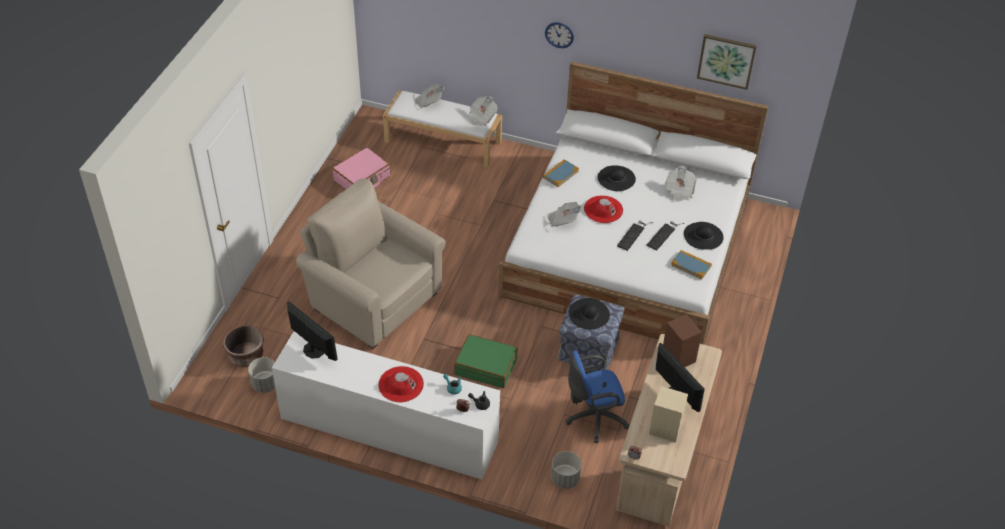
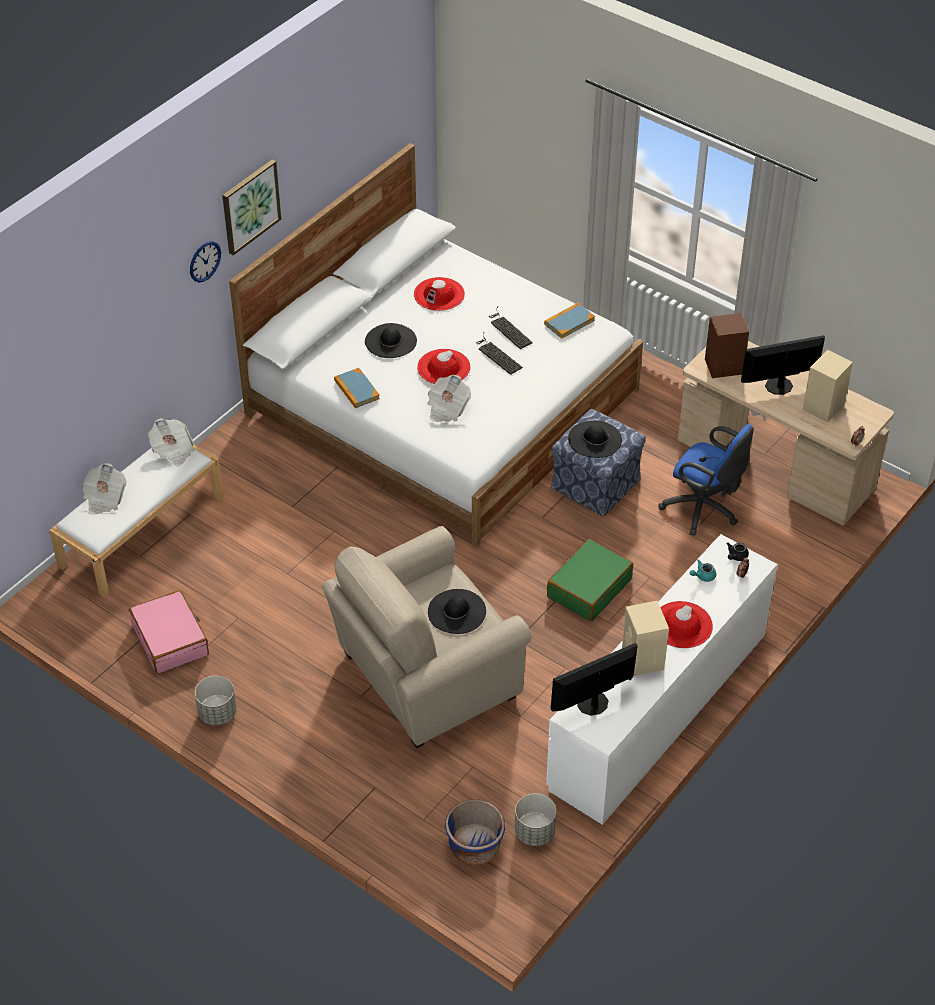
camera: 70 degrees left, 0 degrees up
brown planter [223,325,264,368] -> blue planter [445,799,505,865]
grey planter [551,451,582,489] -> grey planter moved to [195,676,237,725]
blue office chair [565,351,630,443] -> blue office chair turned 60 degrees counterclockwise [658,424,754,536]
newspaper [665,167,697,202] -> red hat [414,277,465,311]
black hat [684,222,724,250] -> black hat moved to [428,589,486,634]
picture [697,34,757,90] -> picture moved to [222,160,281,255]
none -> beige speaker [622,601,669,676]

